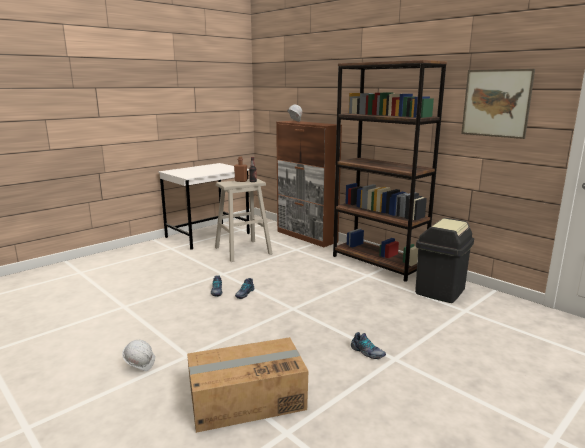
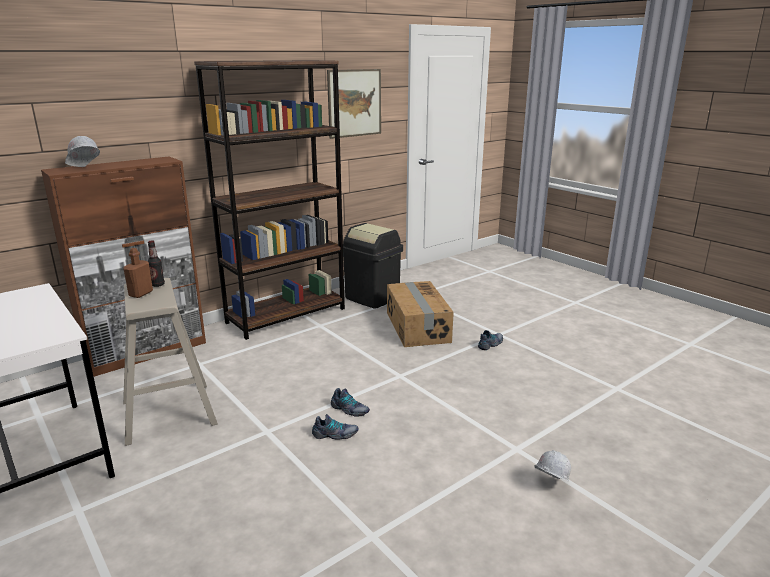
camera: 85 degrees left, 5 degrees up
cardboard box [187,337,308,433] -> cardboard box moved to [387,281,454,347]

